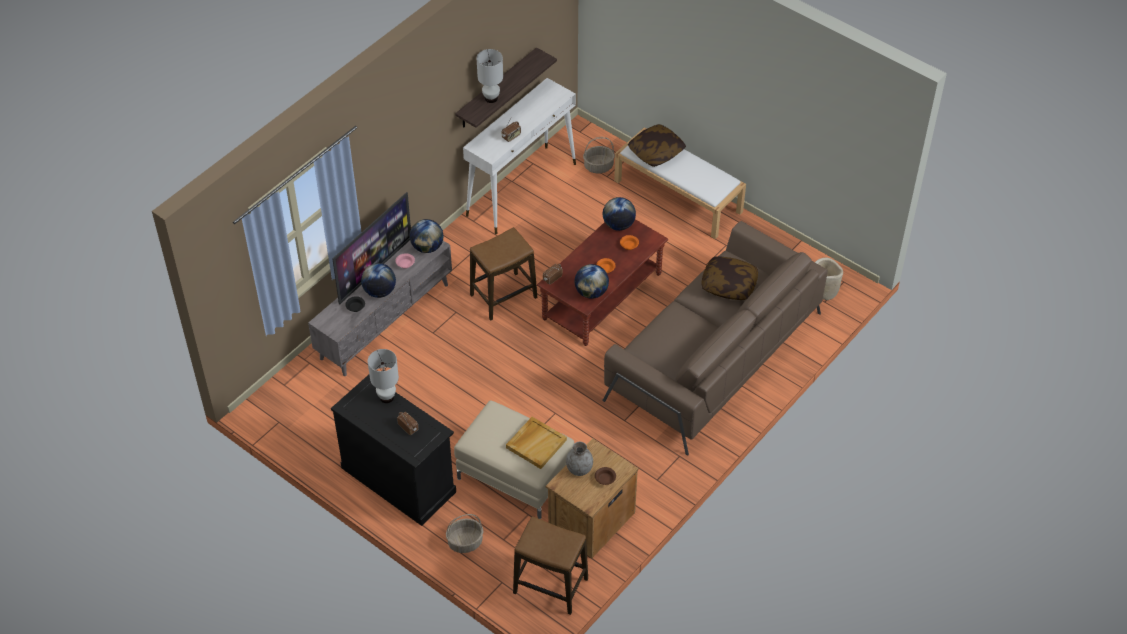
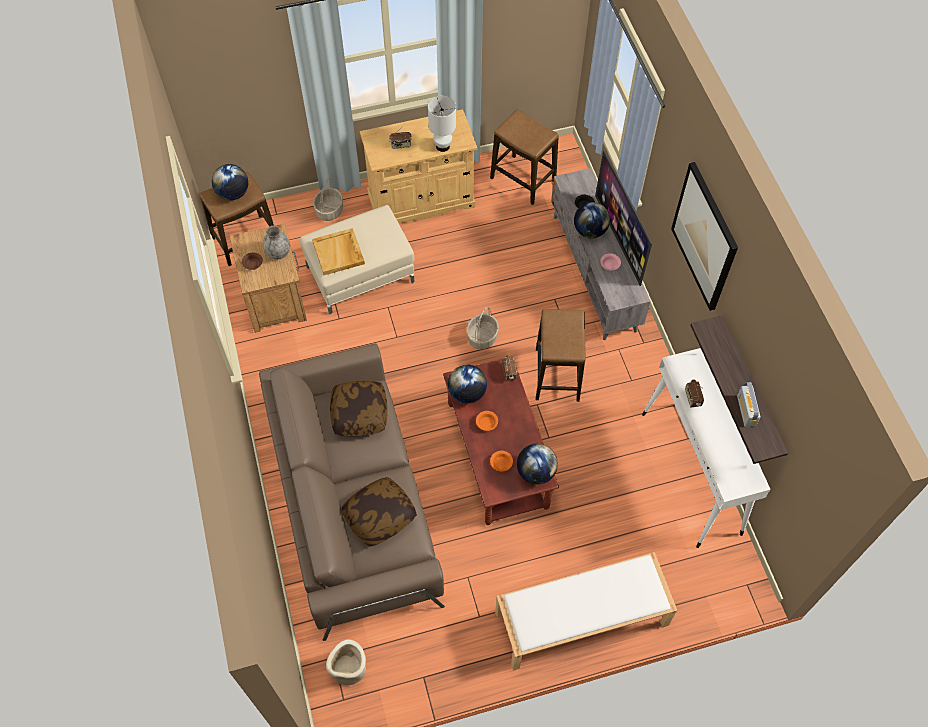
camera: 125 degrees right, 10 degrees up
black cabinet [331,375,456,526] -> beige cabinet [360,109,477,223]
globe [410,219,443,253] -> globe moved to [212,164,248,200]
white table lamp [477,49,503,103] -> none
basket [583,137,615,174] -> basket moved to [466,306,499,349]
pillow [628,124,686,167] -> pillow moved to [330,381,387,436]
none -> stool [490,109,558,205]
none -> picture [671,162,738,311]
none -> radio [737,382,760,427]

